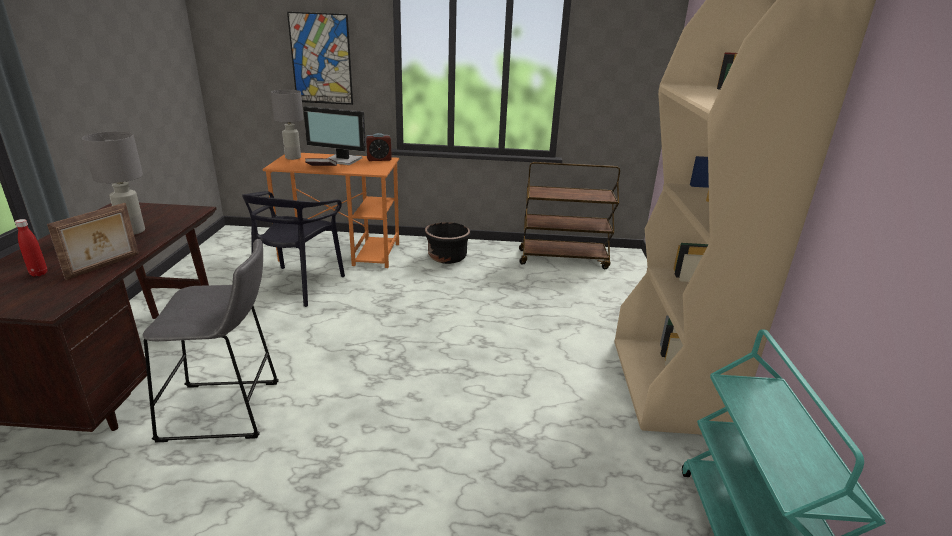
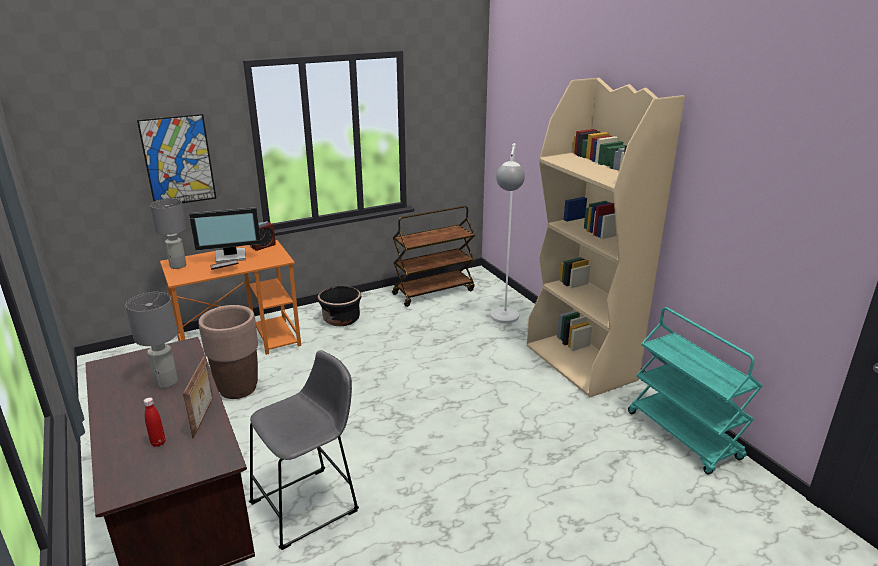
camera: 30 degrees left, 0 degrees up
black chair [242,191,345,307] -> brown planter [199,305,258,399]
none -> white floor lamp [491,143,525,324]

